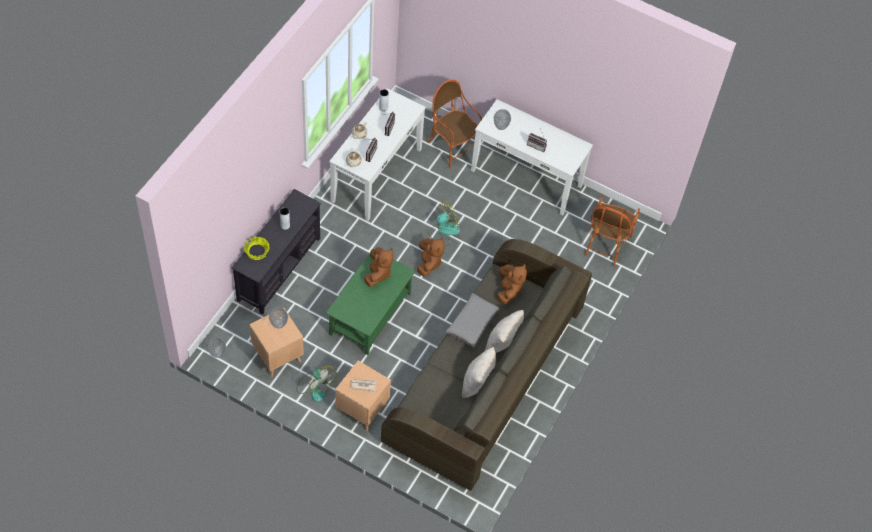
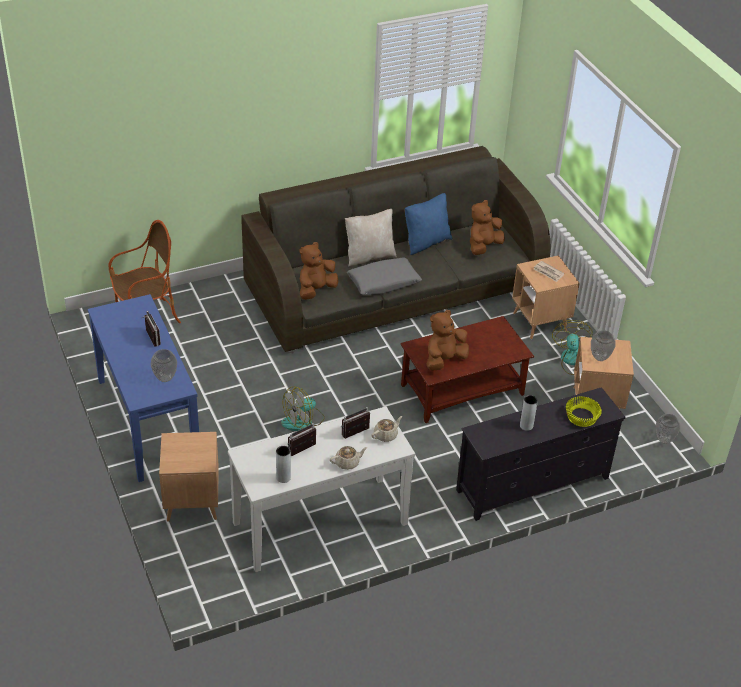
camera: 140 degrees left, 15 degrees down
green coffee table [326,253,415,355] -> brown coffee table [400,316,534,423]
brown plush toy [417,237,445,276] -> brown plush toy moved to [470,200,505,255]
armchair [427,80,482,169] -> brown side table [159,432,219,522]
fan [428,201,460,246] -> fan turned 45 degrees counterclockwise [281,386,325,431]
beige pillow [462,347,496,398] -> blue pillow [405,193,453,255]
white console table [471,99,593,216] -> blue console table [88,294,199,482]

